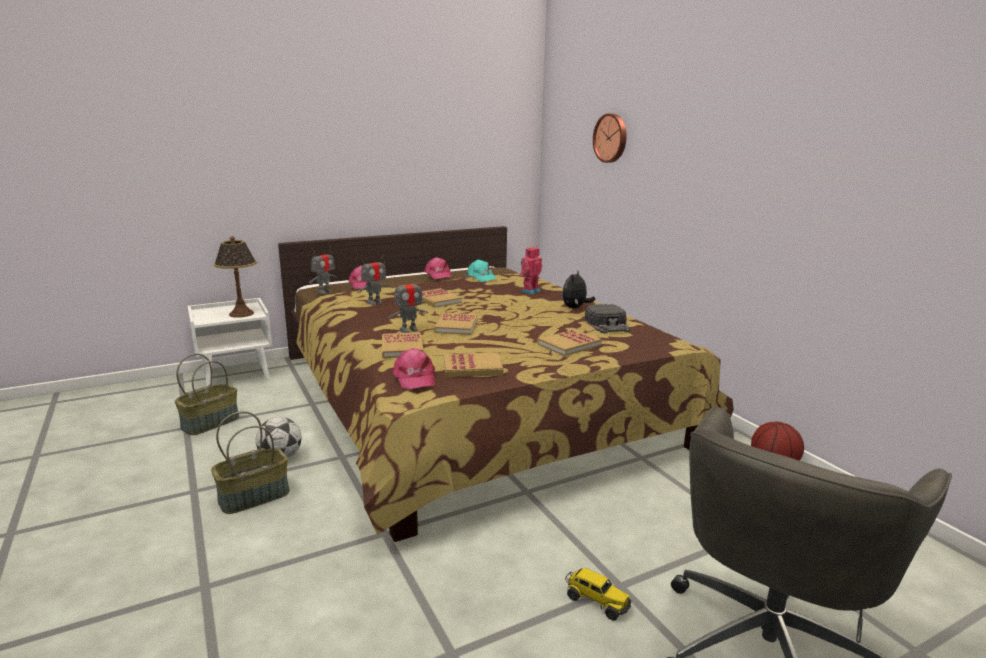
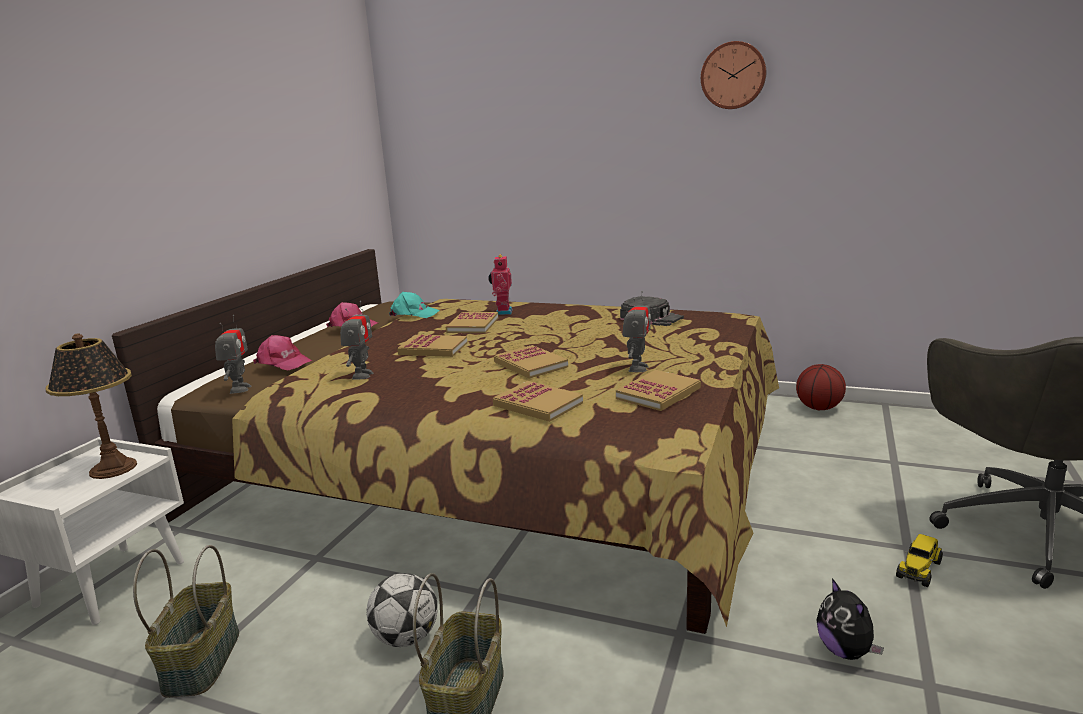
camera: 40 degrees left, 0 degrees up
toy robot [388,275,428,333] -> toy robot moved to [622,291,651,372]
pink cap [393,348,436,389] -> none
book [538,329,602,356] -> book moved to [446,312,498,333]
plush toy [562,271,595,308] -> plush toy moved to [816,578,884,660]
toy truck [565,568,631,620] -> toy truck turned 135 degrees clockwise [896,534,943,587]
wall clock [593,114,627,163] -> wall clock moved to [701,41,766,109]

